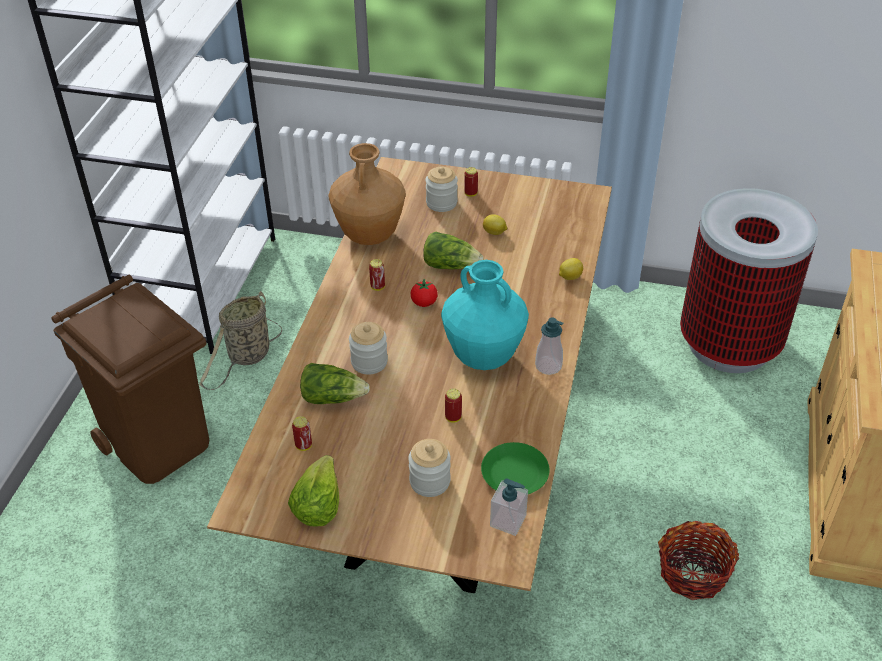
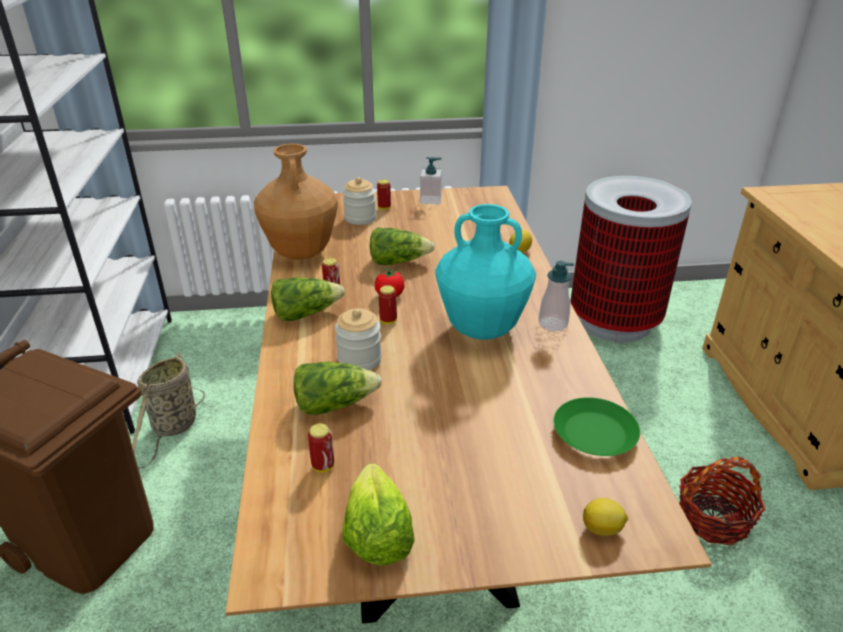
camera: 20 degrees left, 10 degrees down
jar [408,439,451,497] -> none
can [445,388,462,423] -> can moved to [379,285,397,324]
lemon [483,214,508,235] -> lemon moved to [583,498,628,536]
soap dispenser [490,478,528,536] -> soap dispenser moved to [420,157,442,205]
none -> lettuce [271,277,345,321]

